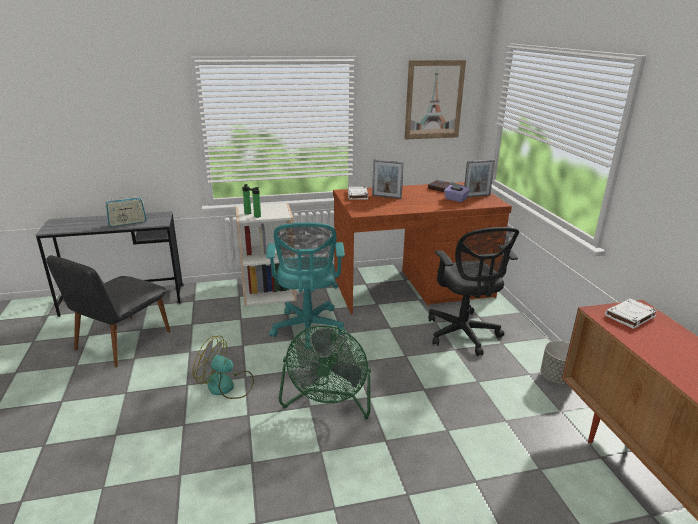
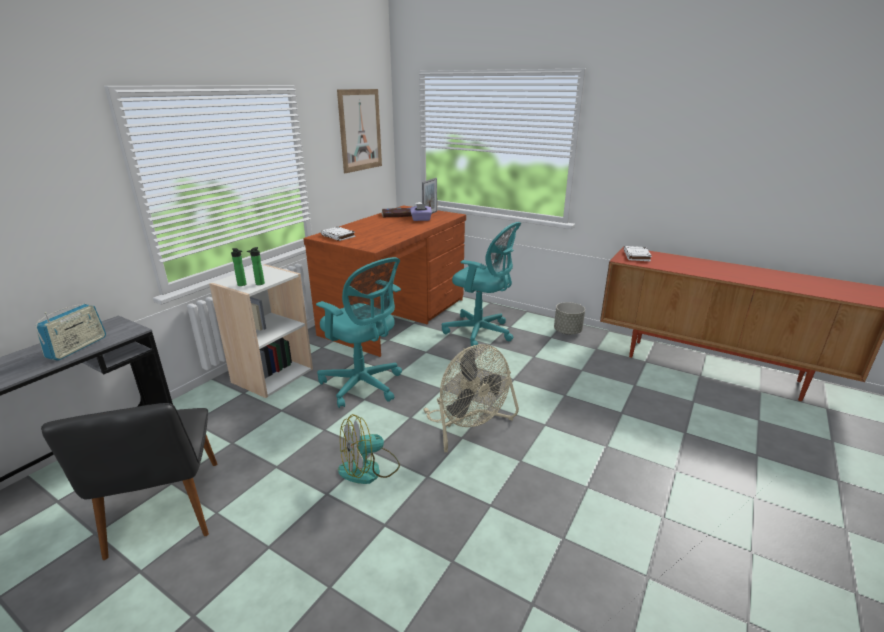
camera: 45 degrees left, 0 degrees up
green fan [279,325,371,419] -> beige fan [424,344,519,452]
picture frame [372,160,404,199] -> none
black office chair [428,227,519,356] -> turquoise office chair [442,222,521,346]

